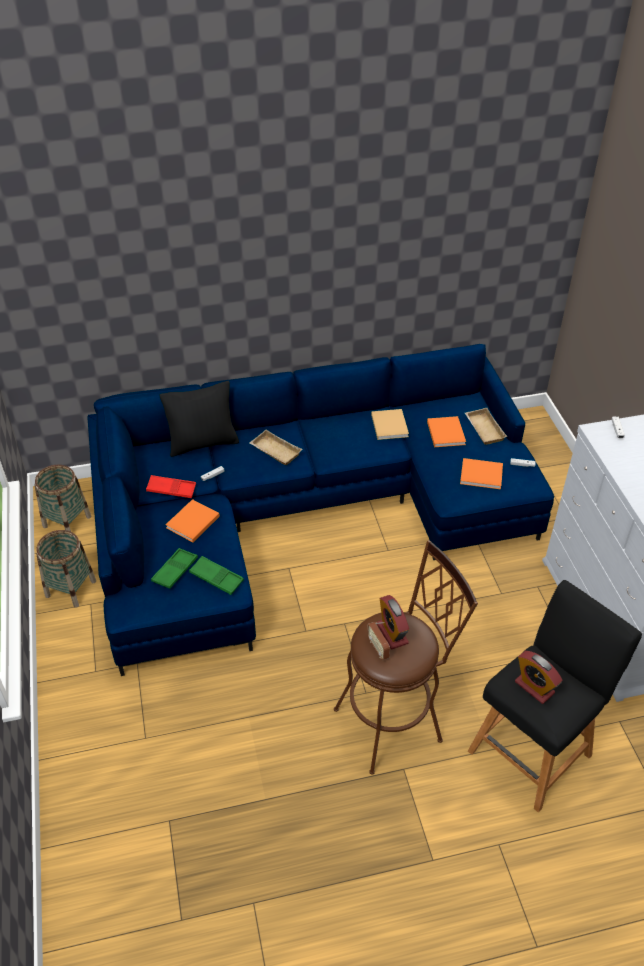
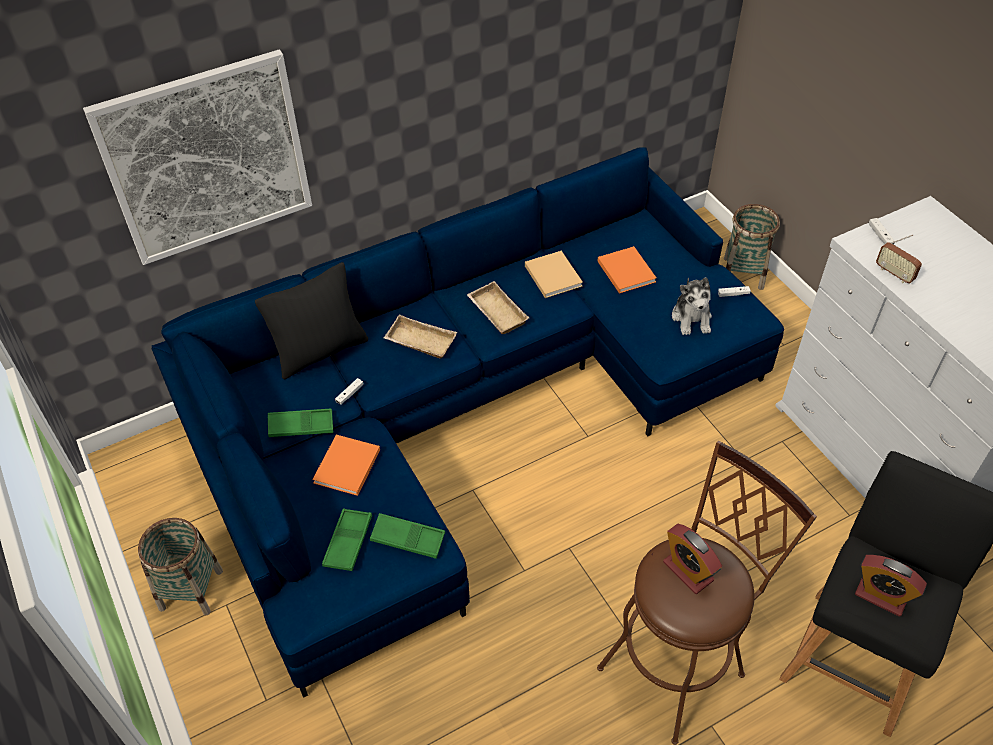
camera: 15 degrees left, 5 degrees up
basket [35,464,91,532] -> basket moved to [724,204,780,290]
red tray [146,475,196,498] -> green tray [268,409,333,437]
radio [367,622,390,660] -> radio moved to [876,235,922,283]
orange book [460,458,503,490] -> plush toy [672,277,712,335]
beige tray [465,408,507,445] -> beige tray moved to [467,281,529,334]
none -> picture [83,50,312,265]

